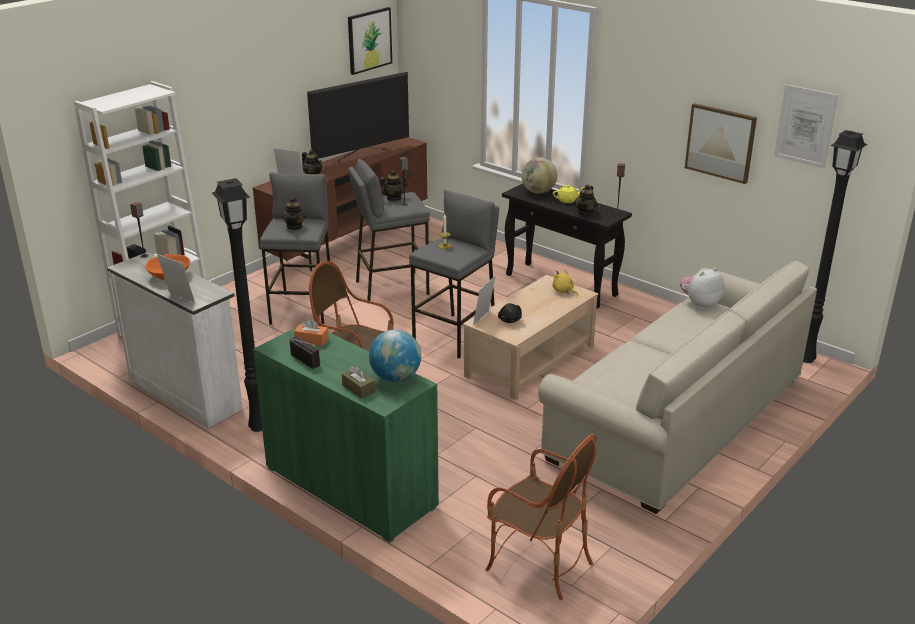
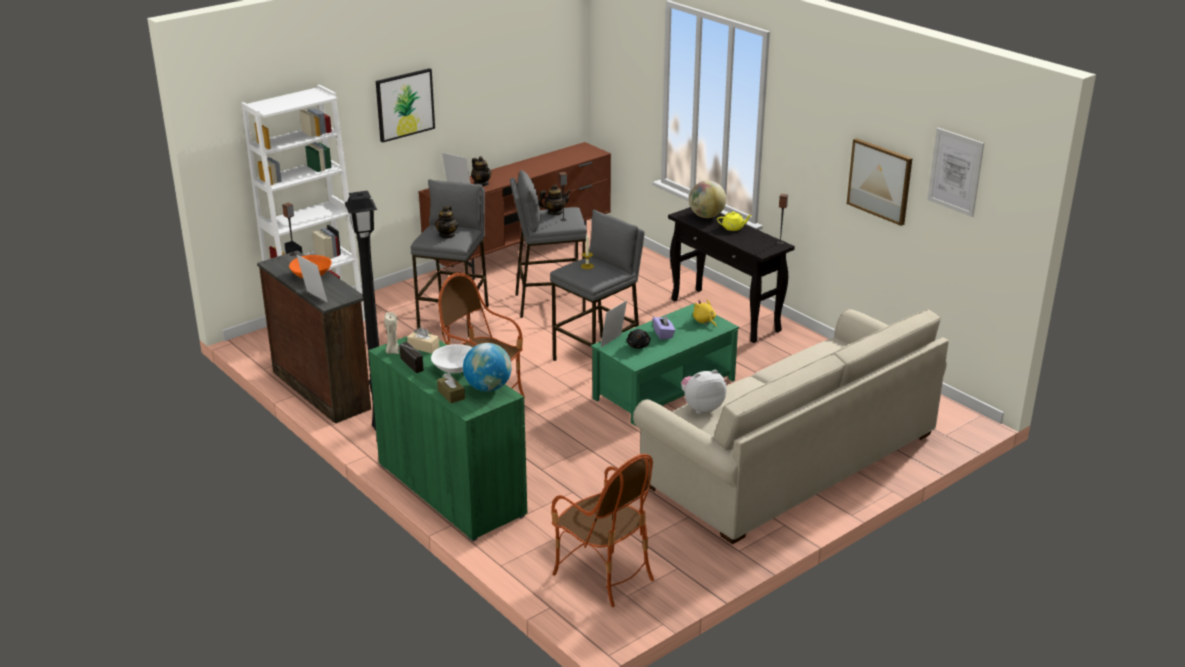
camera: 10 degrees right, 0 degrees up
white dresser [107,252,243,428] -> brown dresser [257,250,371,424]
orange tissue box [294,318,329,346] -> beige tissue box [407,326,440,353]
television [307,72,409,164] -> none
picture [348,7,392,75] -> picture moved to [376,68,435,143]
beige coffee table [463,275,598,400] -> green coffee table [591,303,739,426]
teapot [575,184,597,216] -> none
plush toy [680,268,724,309] -> plush toy moved to [681,370,727,414]
black floor lamp [803,130,867,363] -> none
none -> beige candle [384,312,400,354]
none -> white bowl [431,344,472,373]
none -> purple tissue box [652,314,675,340]

